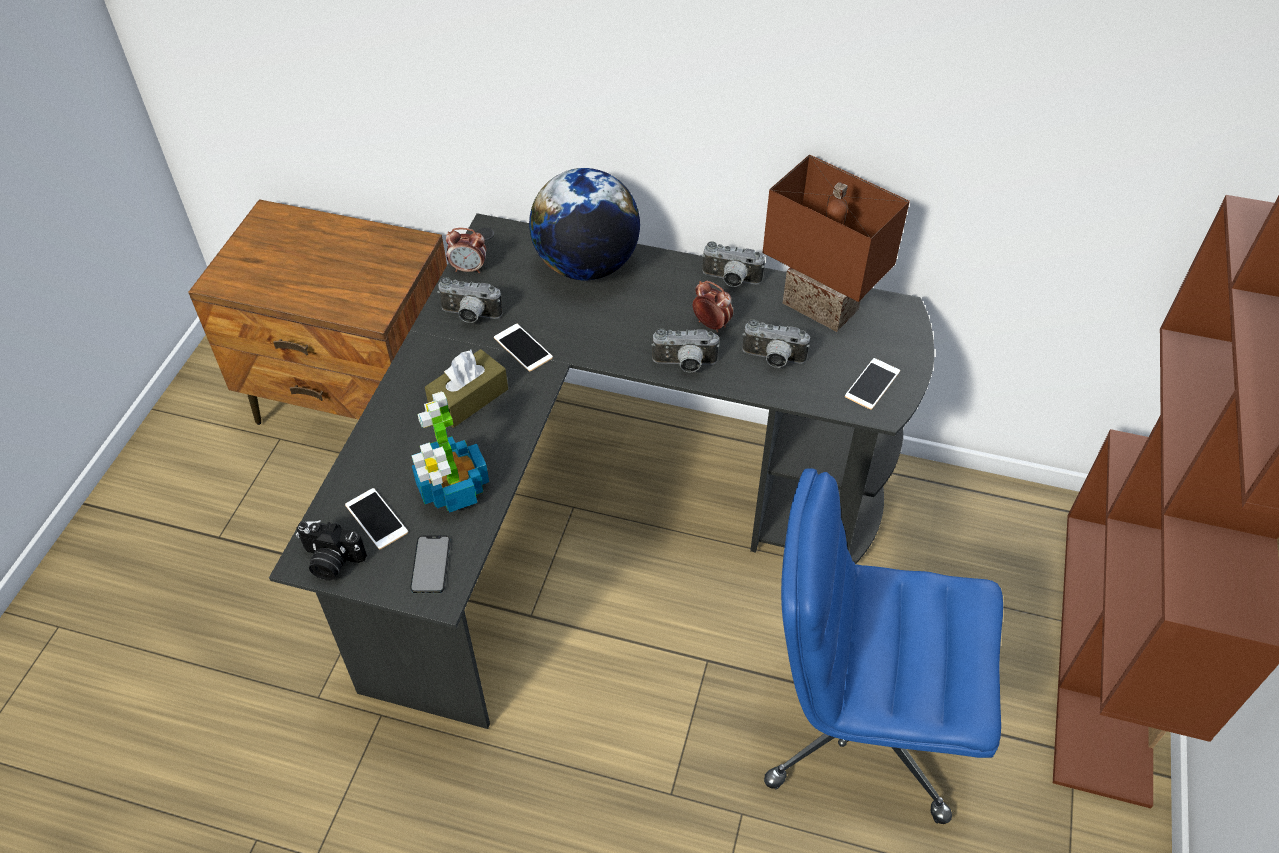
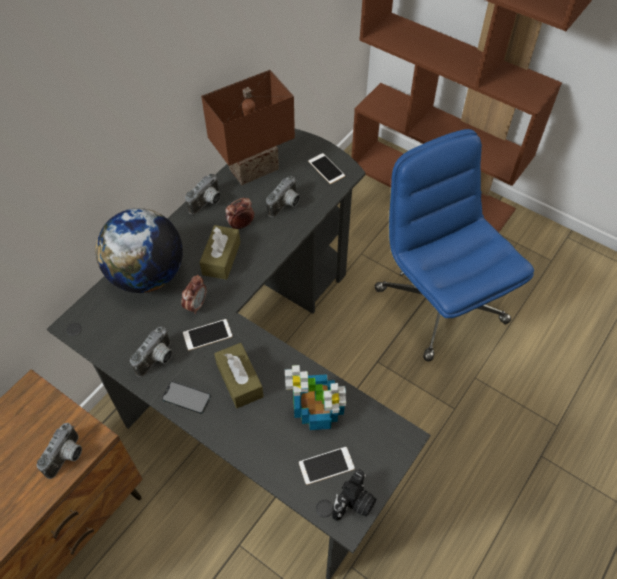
camera: 70 degrees left, 5 degrees up
phone [410,536,450,593] -> phone moved to [162,381,211,414]
alarm clock [446,228,486,273] -> alarm clock moved to [181,275,206,314]
camera [652,328,720,373] -> camera moved to [37,423,82,479]
blue office chair [764,469,1003,824] -> blue office chair turned 120 degrees clockwise [375,129,534,361]
none -> brown tissue box [200,225,241,280]

